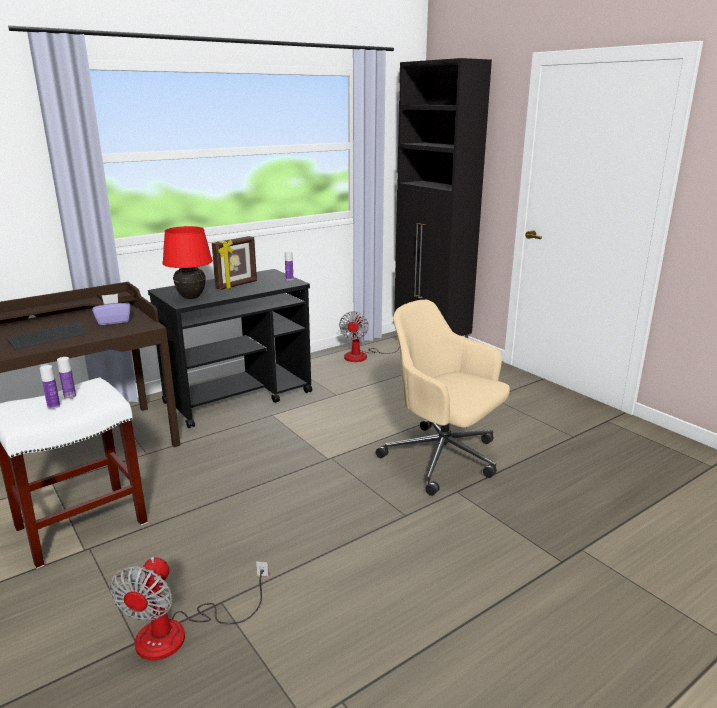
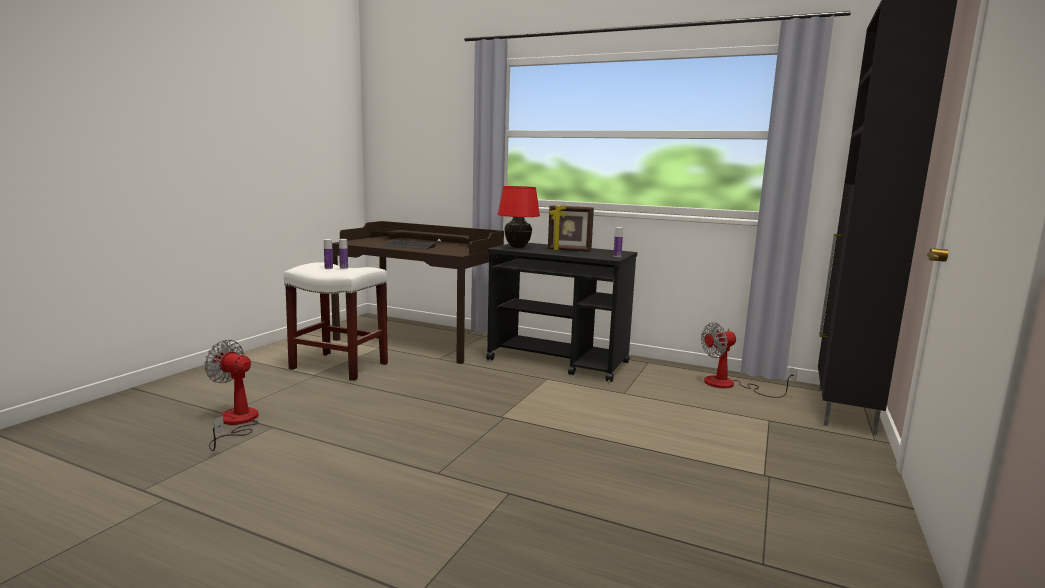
camera: 60 degrees right, 10 degrees down
purple tissue box [92,294,131,325] -> none
fan [110,557,269,660] -> fan turned 45 degrees clockwise [204,340,259,451]
beige office chair [376,300,510,496] -> none

